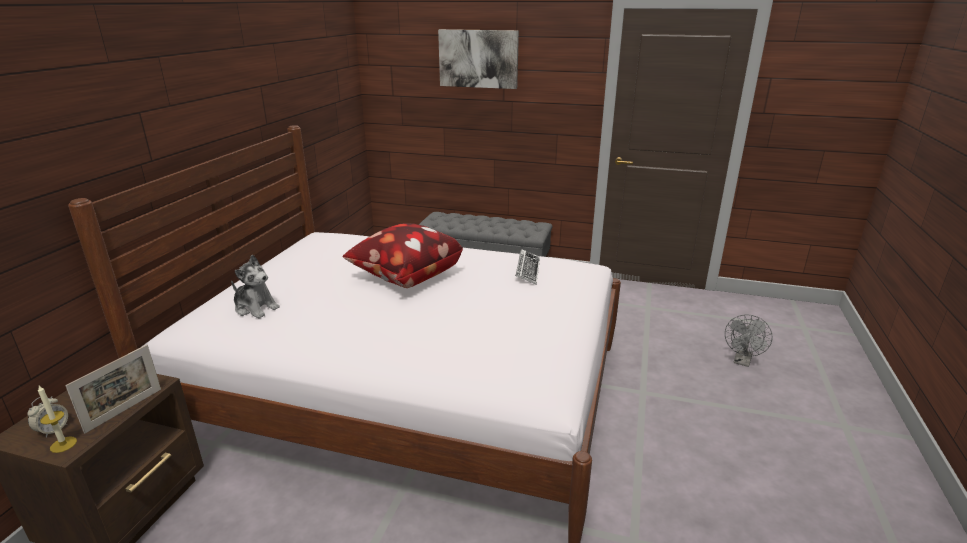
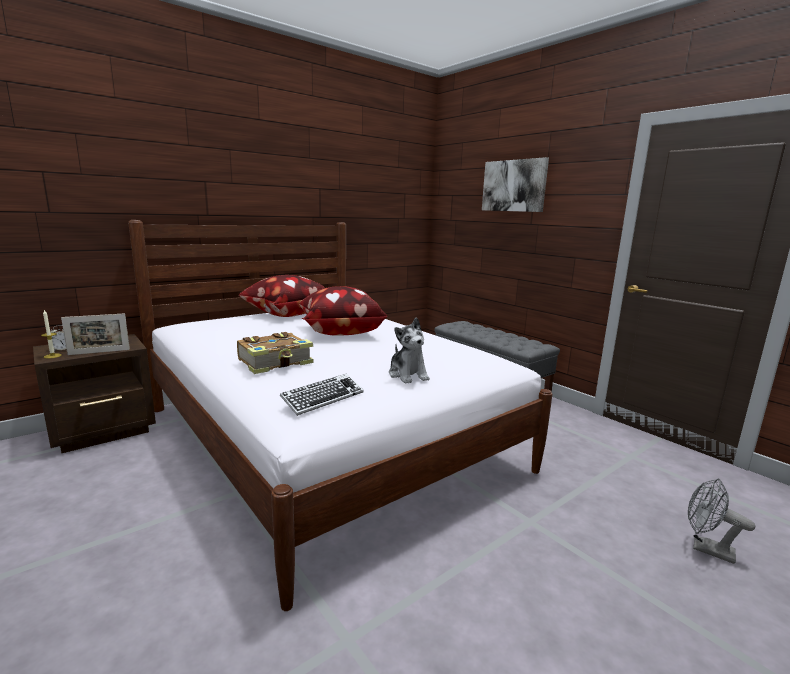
camera: 35 degrees right, 10 degrees down
plush toy [231,255,280,318] -> plush toy moved to [389,317,430,384]
keyboard [515,249,540,285] -> keyboard moved to [280,373,364,416]
grey fan [725,315,773,367] -> grey fan turned 60 degrees clockwise [688,479,755,564]
none -> book [237,332,313,374]
none -> pillow [239,275,325,317]

